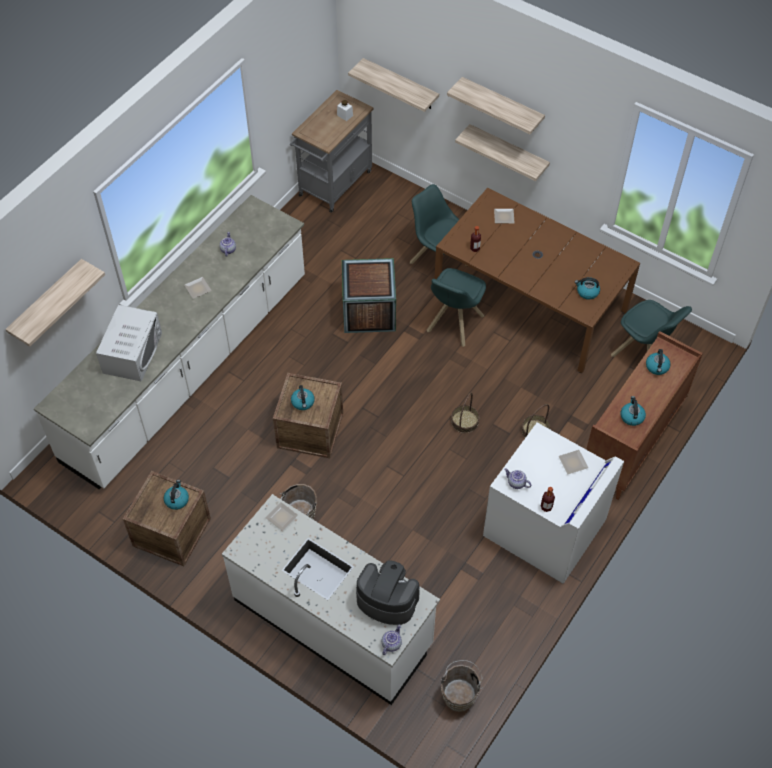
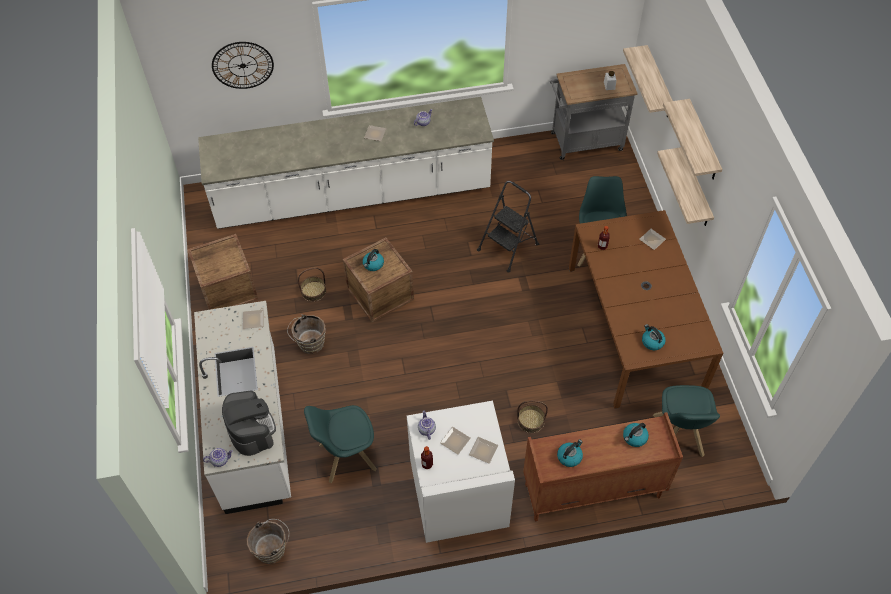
camera: 45 degrees right, 0 degrees up
shelf [5,259,105,347] -> wall clock [212,42,274,89]
white microwave [96,305,162,381] -> none
kettle [164,480,189,510] -> none
crate [342,258,396,333] -> black step ladder [477,181,539,273]
turquoise chair [427,268,486,347] -> turquoise chair moved to [304,405,377,483]
basket [451,392,479,433] -> basket moved to [298,267,326,302]
none -> plate [440,427,471,454]

